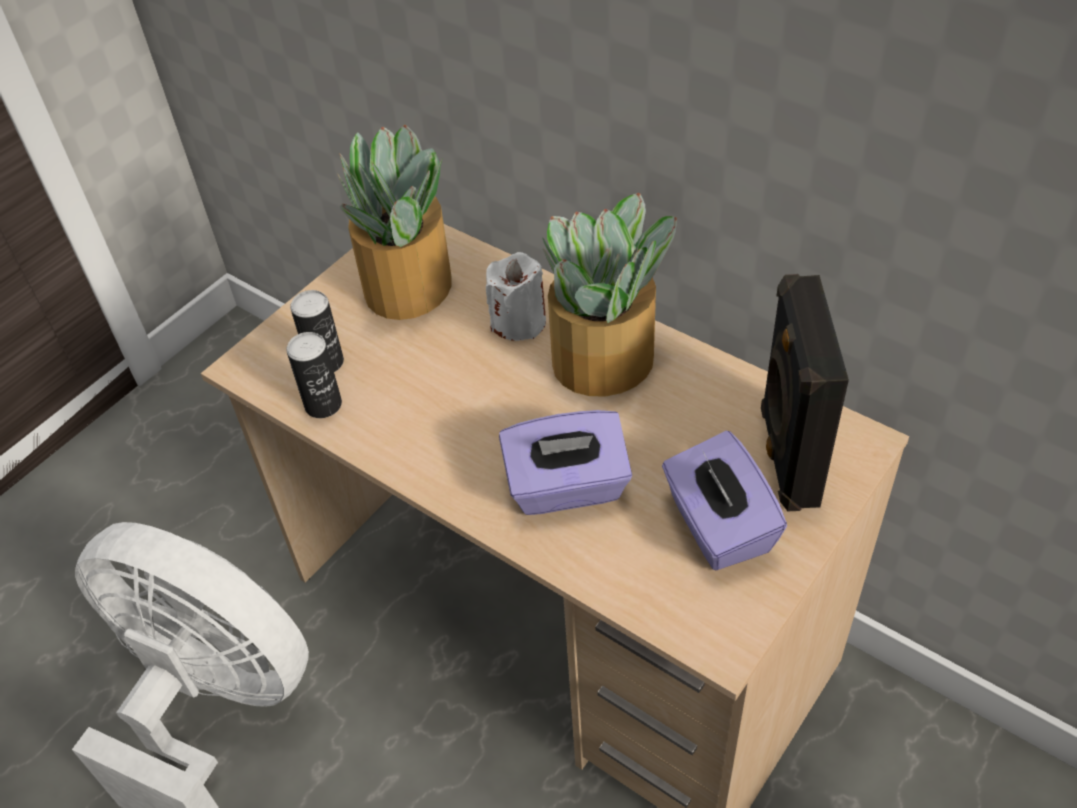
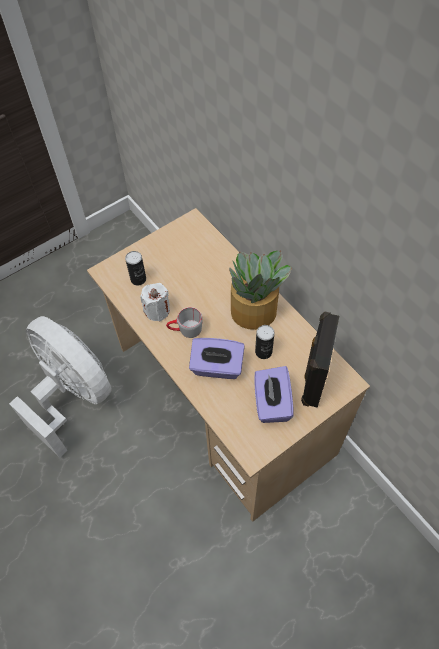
camera: 15 degrees right, 10 degrees up
can [286,332,342,418] -> can moved to [255,325,275,359]
potted plant [338,125,452,320] -> none
white candle [486,252,546,341] -> white candle moved to [140,283,170,322]
none -> grey mug [166,307,203,338]

